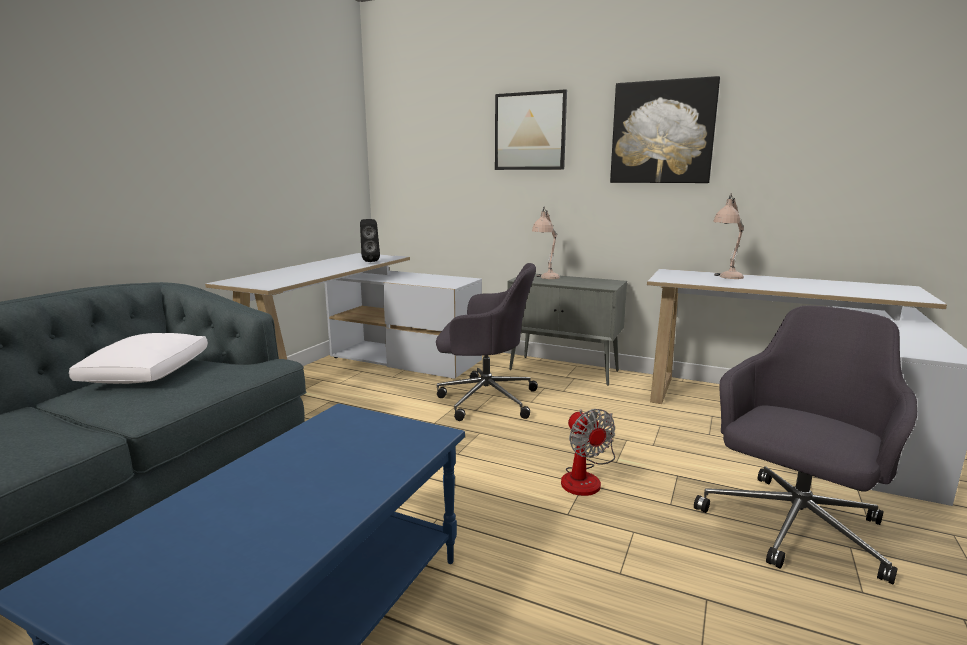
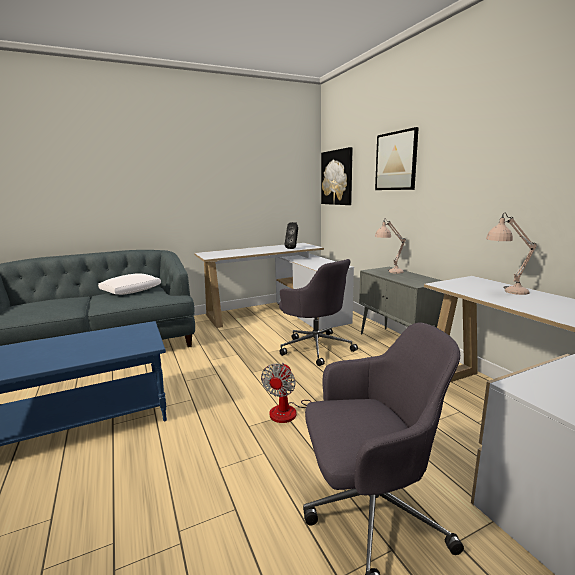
camera: 40 degrees right, 0 degrees up
picture [610,76,720,183] -> picture moved to [321,147,353,205]

